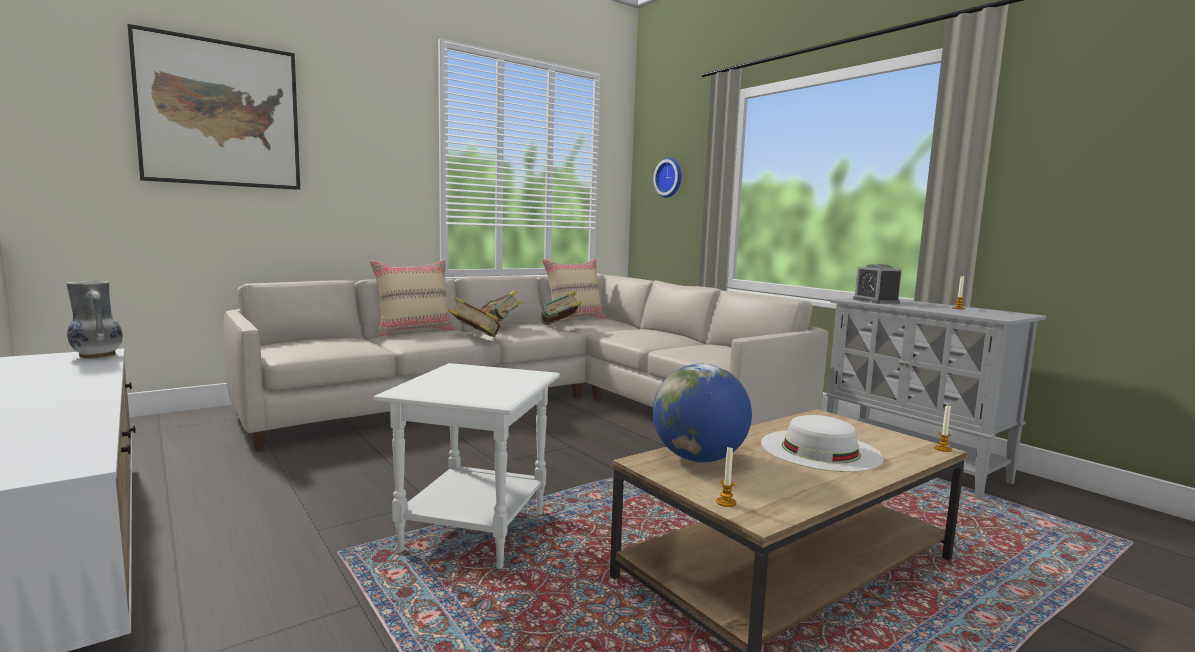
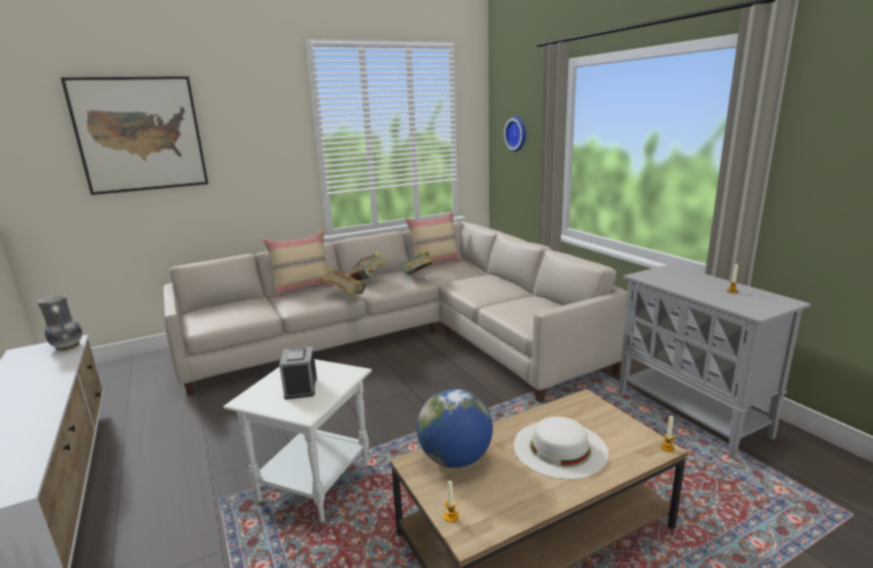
camera: 10 degrees right, 10 degrees up
alarm clock [853,264,902,304] -> alarm clock moved to [279,347,317,400]

